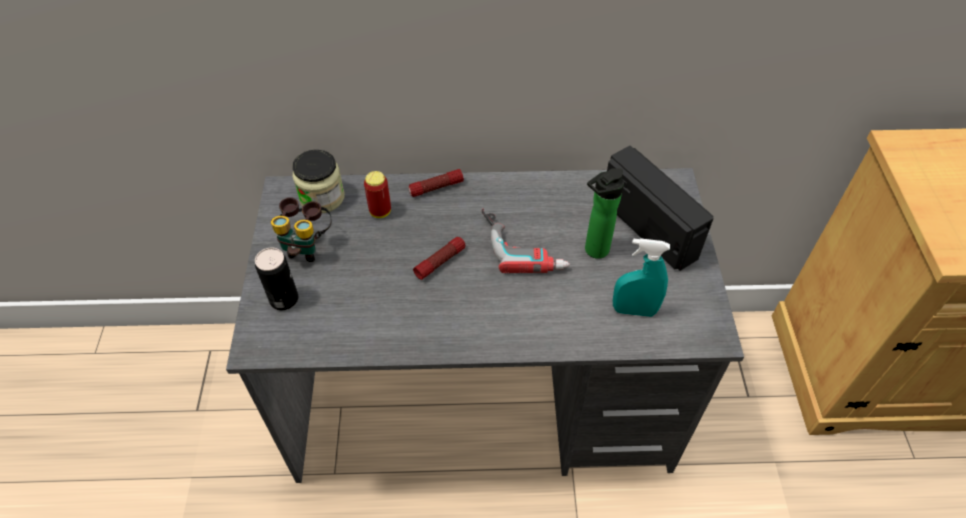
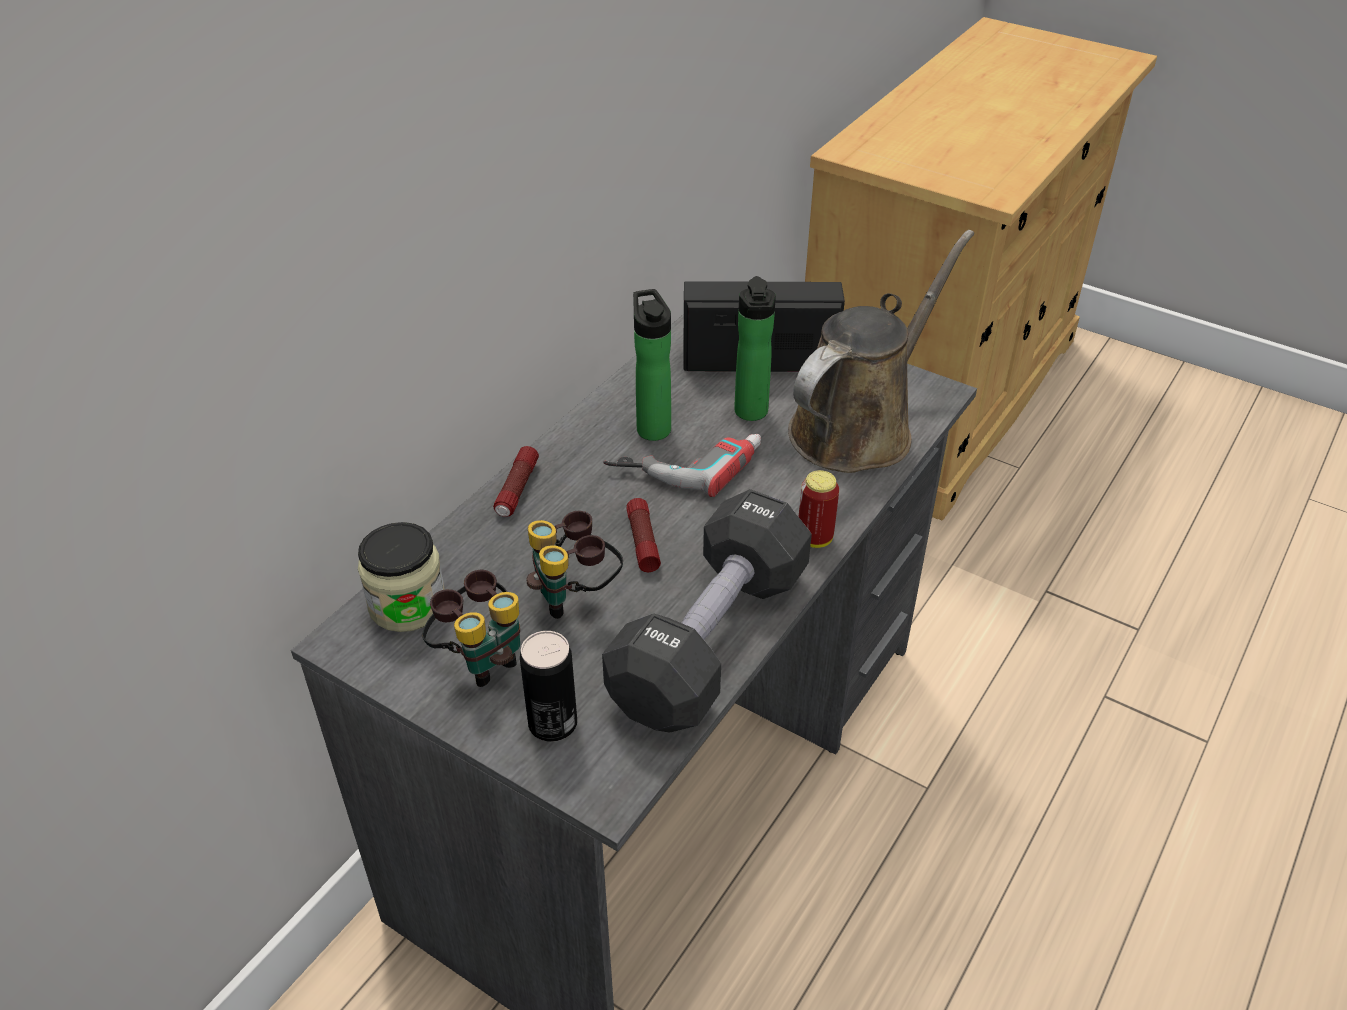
camera: 55 degrees left, 10 degrees down
can [364,171,391,218] -> can moved to [799,470,839,548]
turquoise spray bottle [613,238,670,317] -> brown watering can [788,230,974,473]
none -> binoculars [526,510,623,619]
none -> black dumbbell [602,489,812,733]
none -> bottle [633,289,671,441]

